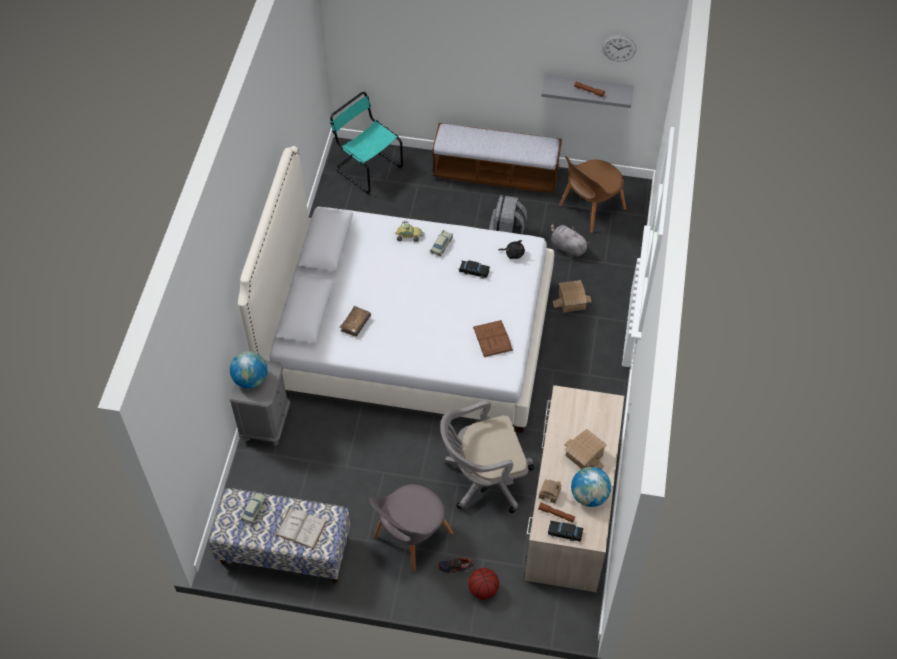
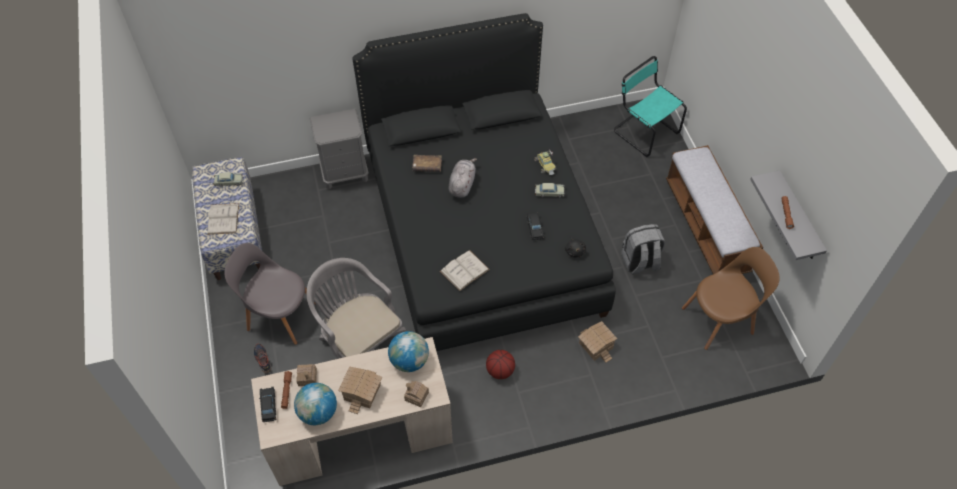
camera: 65 degrees right, 0 degrees up
globe [230,351,267,389] -> globe moved to [388,331,429,372]
white bed [238,146,554,433] -> black bed [352,13,616,351]
turquoise chair [330,92,403,194] -> turquoise chair turned 60 degrees counterclockwise [614,56,687,157]
basketball [468,568,499,600] -> basketball moved to [486,350,515,379]
brown book [473,320,513,357] -> white book [440,250,490,291]
grey plush toy [551,224,590,257] -> grey plush toy moved to [448,158,477,198]
brown chair [559,156,626,233] -> brown chair turned 135 degrees clockwise [682,247,780,350]
wall clock [602,35,636,62] -> none
none -> toy house [404,381,429,407]

